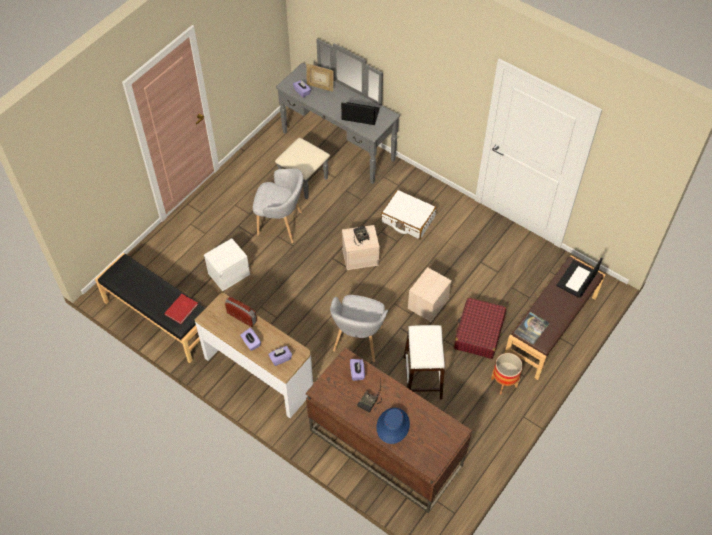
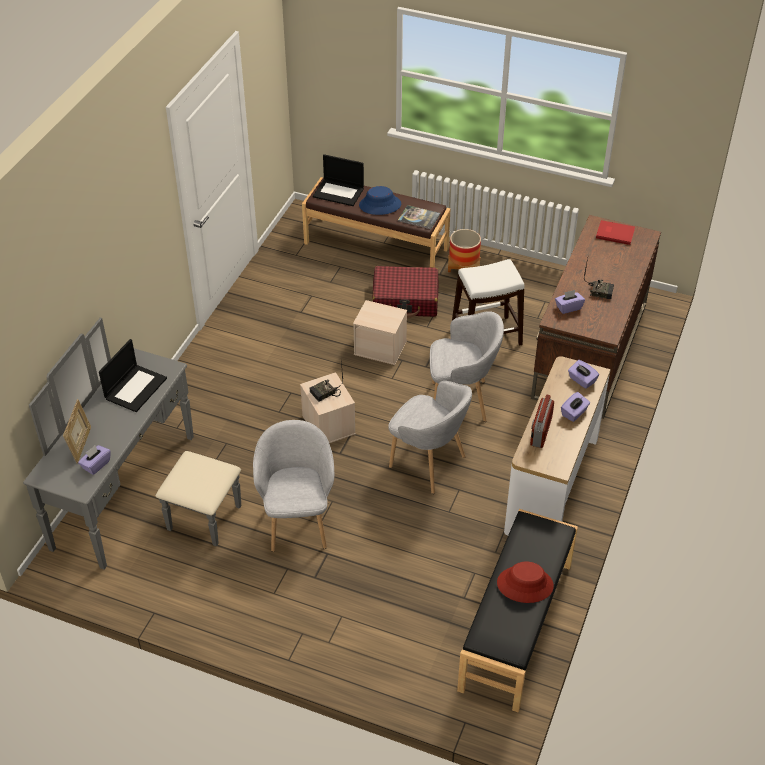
camera: 105 degrees left, 10 degrees down
red book [164,294,198,324] -> red book moved to [596,220,635,245]
white storage box [204,238,250,291] -> none
laptop [341,102,380,125] -> laptop turned 150 degrees counterclockwise [99,339,167,412]
blue hat [376,408,410,444] -> blue hat moved to [359,186,401,215]
white suitcase [381,190,436,239] -> none
none -> grey armchair [389,381,472,494]
none -> red hat [497,561,554,603]

